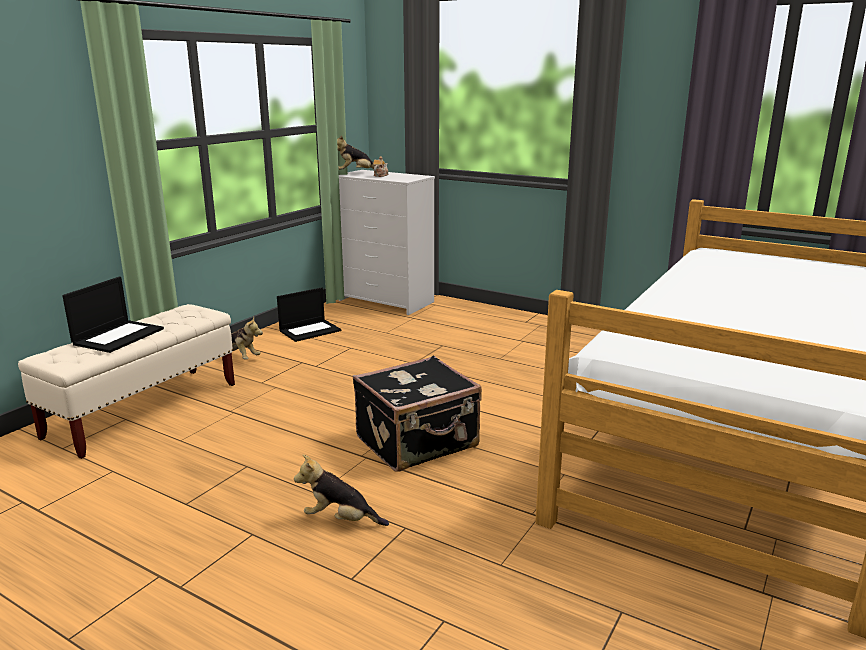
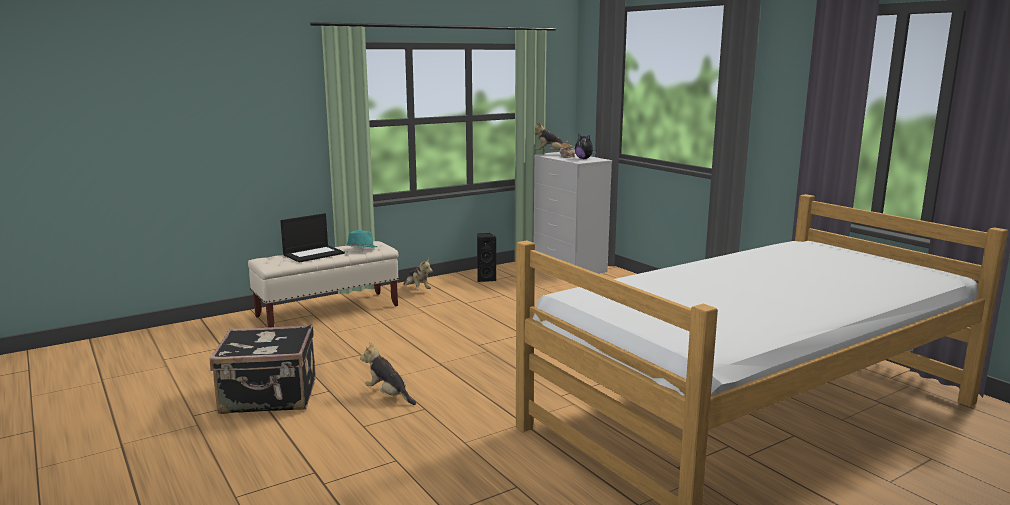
camera: 25 degrees right, 5 degrees down
laptop [277,287,341,342] -> black speaker [477,233,497,282]
black suitcase [353,356,482,472] -> black suitcase moved to [210,325,316,414]
none -> turquoise hat [345,230,377,247]
none -> plush toy [575,134,596,159]

